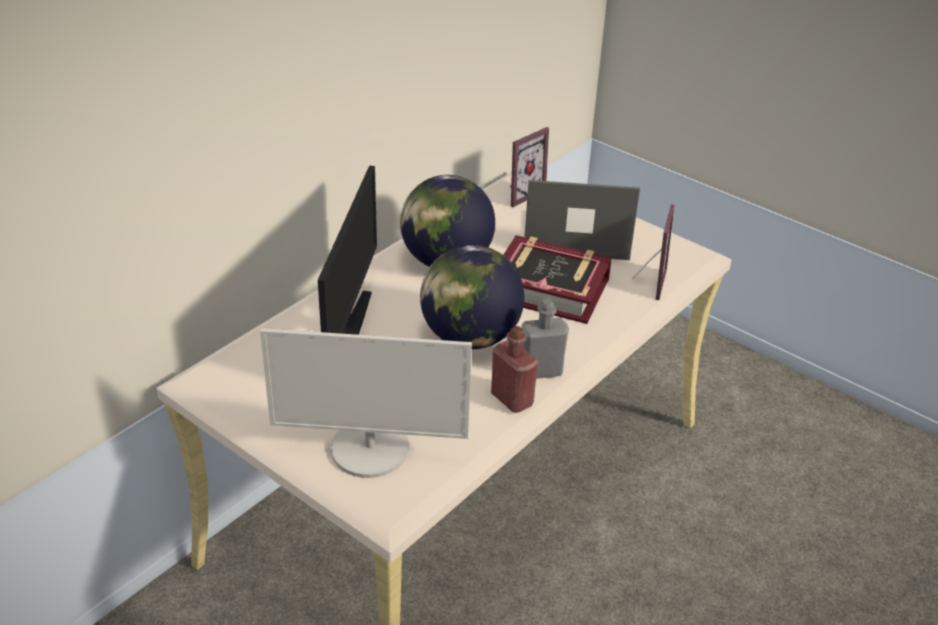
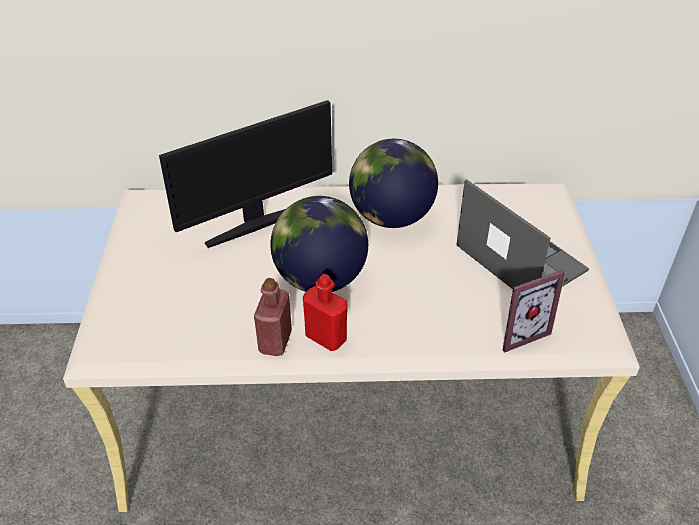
camera: 50 degrees right, 5 degrees up
monitor [260,328,472,478] -> none
book [503,235,612,324] -> none
picture frame [509,127,549,207] -> none
grey bottle [521,299,569,379] -> red bottle [303,274,348,351]

